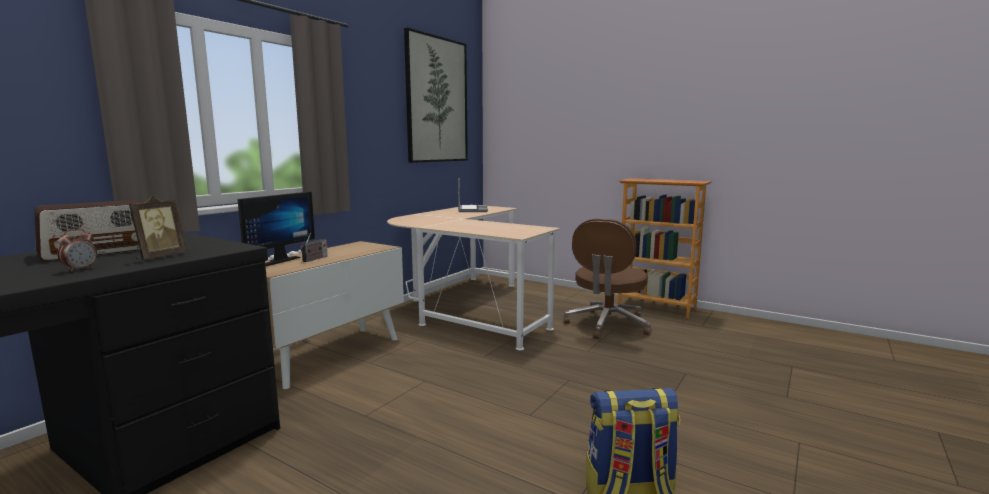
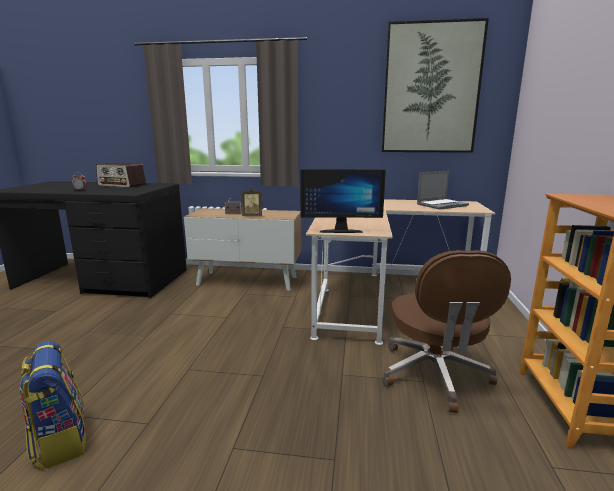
camera: 65 degrees right, 5 degrees up
picture frame [129,195,187,259] -> picture frame moved to [241,188,262,216]
monitor [237,191,315,266] -> monitor moved to [300,169,386,233]
brown office chair [563,219,652,340] -> brown office chair turned 90 degrees counterclockwise [382,250,511,413]

